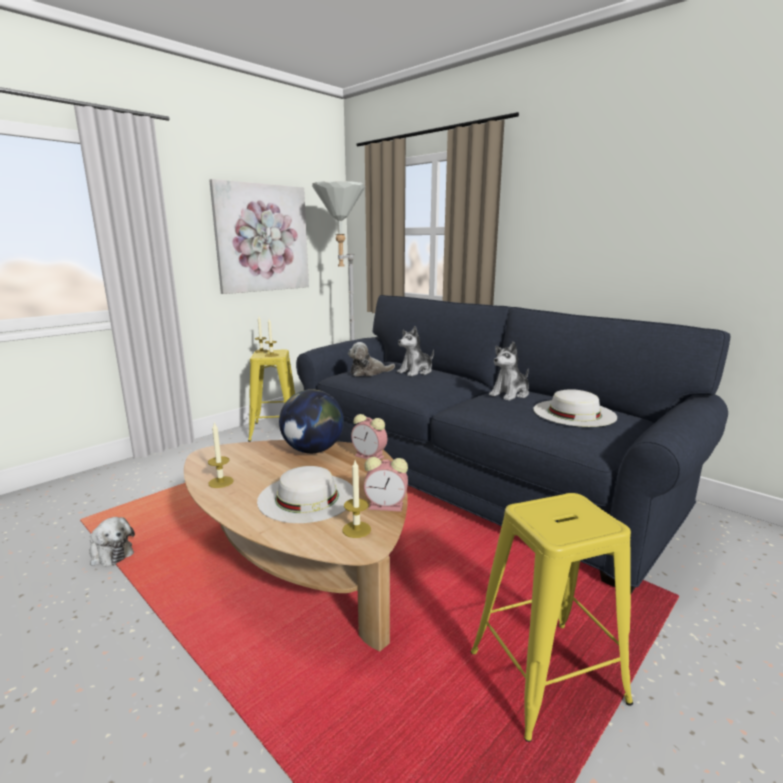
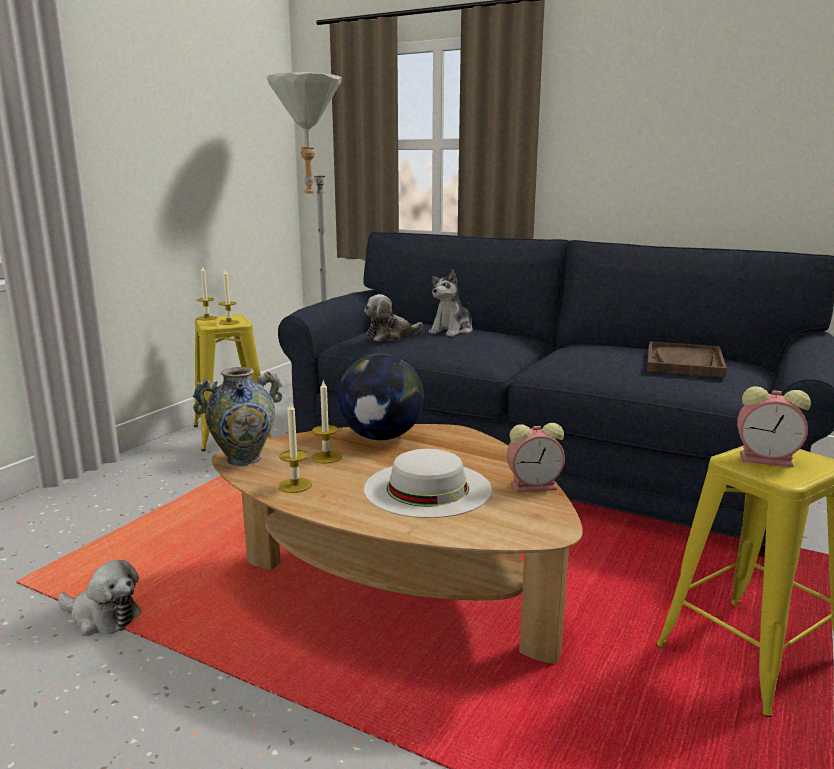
camera: 15 degrees left, 0 degrees up
picture [209,179,309,294] -> none
candle [343,460,371,538] -> candle moved to [311,379,342,464]
alarm clock [351,414,387,460] -> alarm clock moved to [737,386,811,467]
plush toy [489,342,529,401] -> none
white hat [533,389,617,427] -> brown tray [647,341,727,378]
none -> vase [192,367,282,466]

